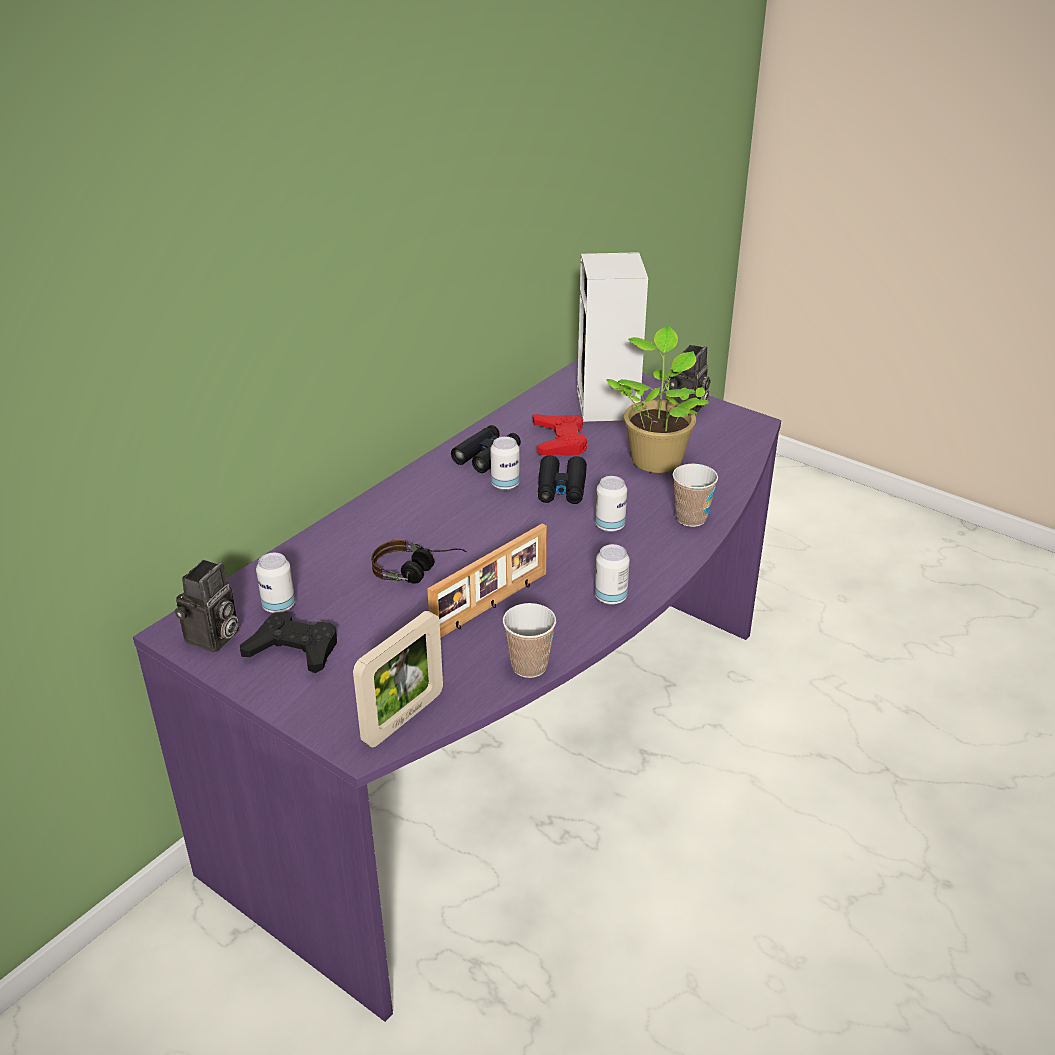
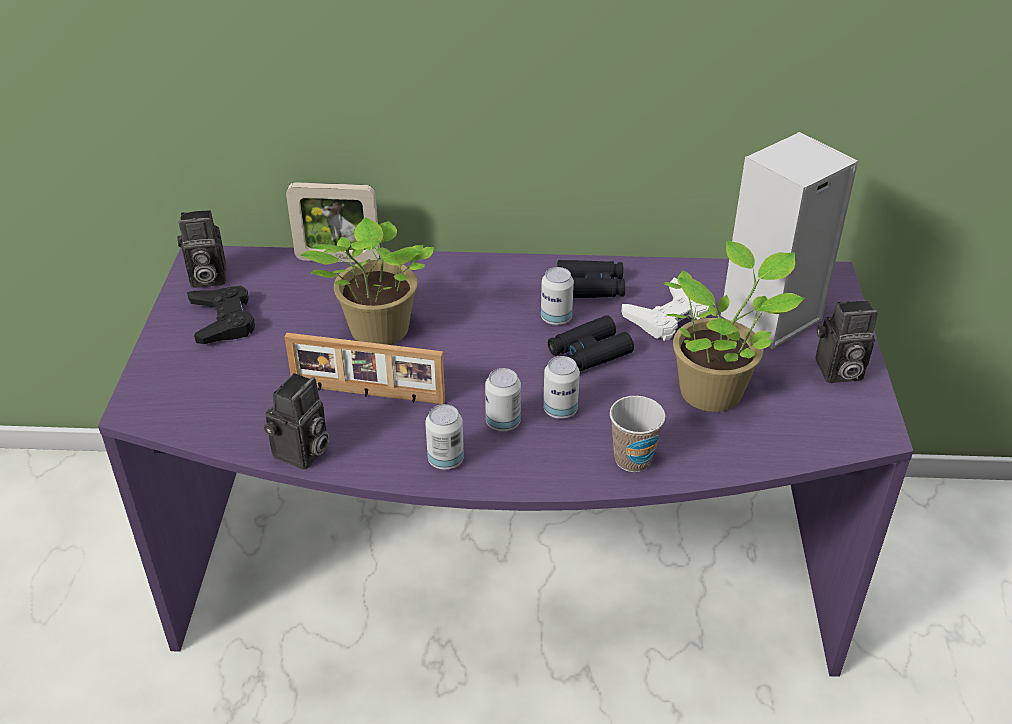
camera: 55 degrees right, 5 degrees up
can [256,553,295,613] -> can moved to [485,368,521,431]
picture frame [353,611,443,747] -> picture frame moved to [286,182,380,263]
headphones [371,540,467,584] -> potted plant [301,217,434,345]
cup [503,603,556,678] -> camera [264,373,329,470]
red game controller [533,414,587,456] -> white game controller [621,277,709,341]

